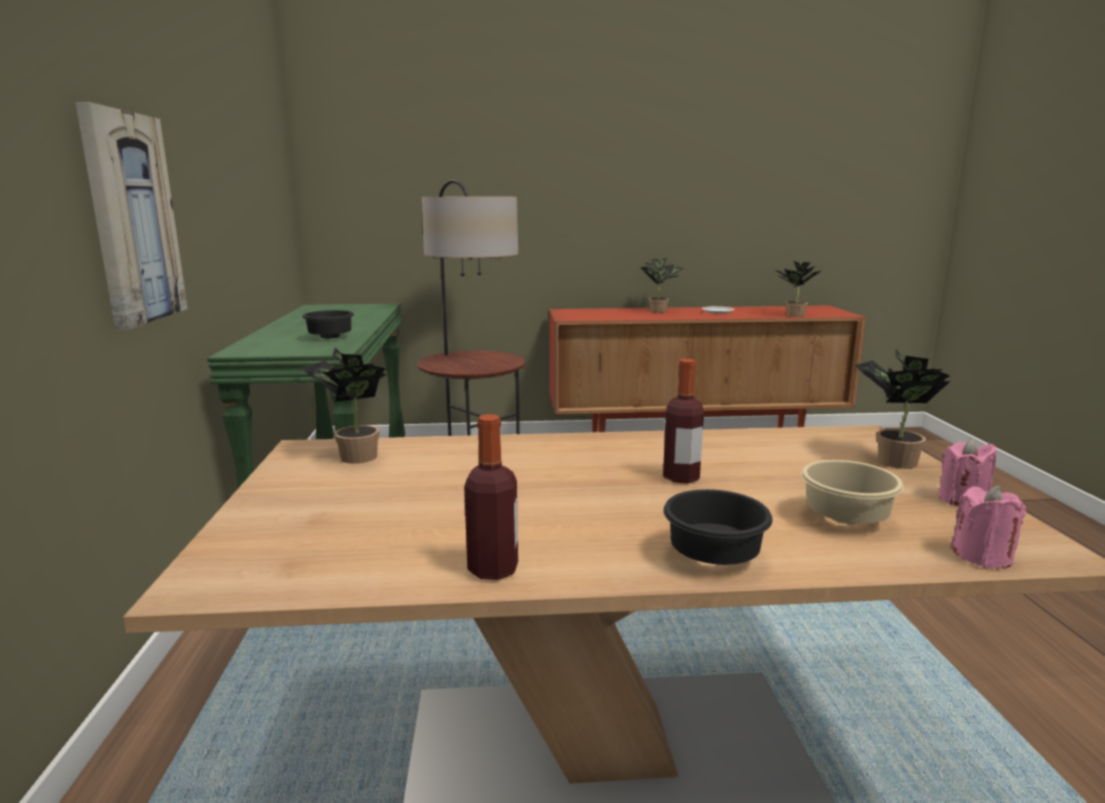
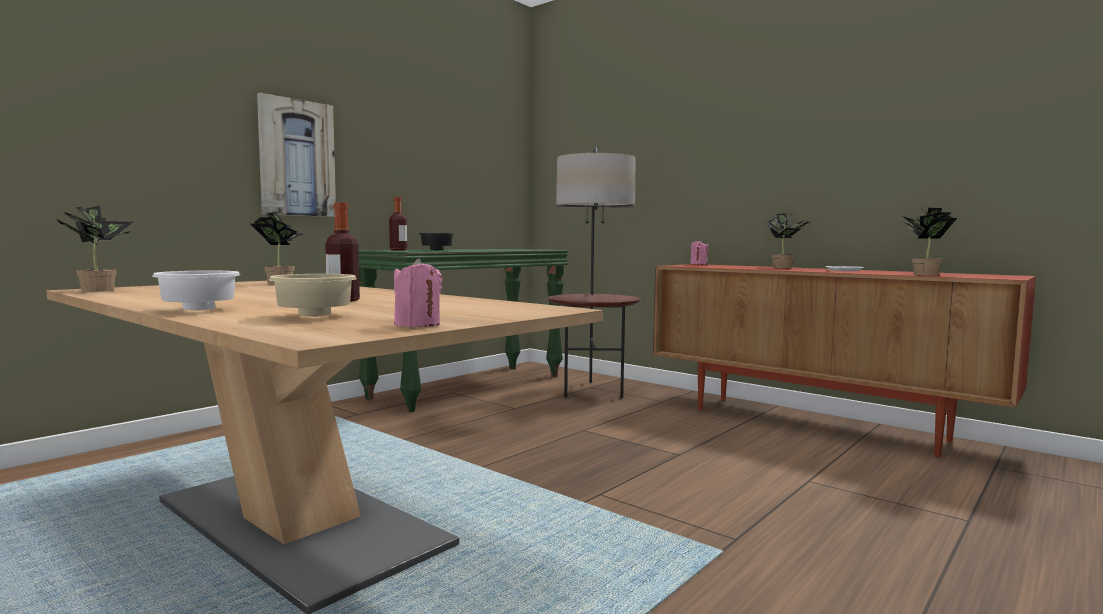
camera: 45 degrees right, 10 degrees down
bottle [464,414,518,580] -> bottle moved to [389,197,407,250]
black bowl [663,489,773,565] -> white bowl [152,271,240,310]
potted plant [854,349,950,469] -> potted plant moved to [57,206,133,292]
pink candle [951,486,1026,569] -> pink candle moved to [690,239,708,265]

